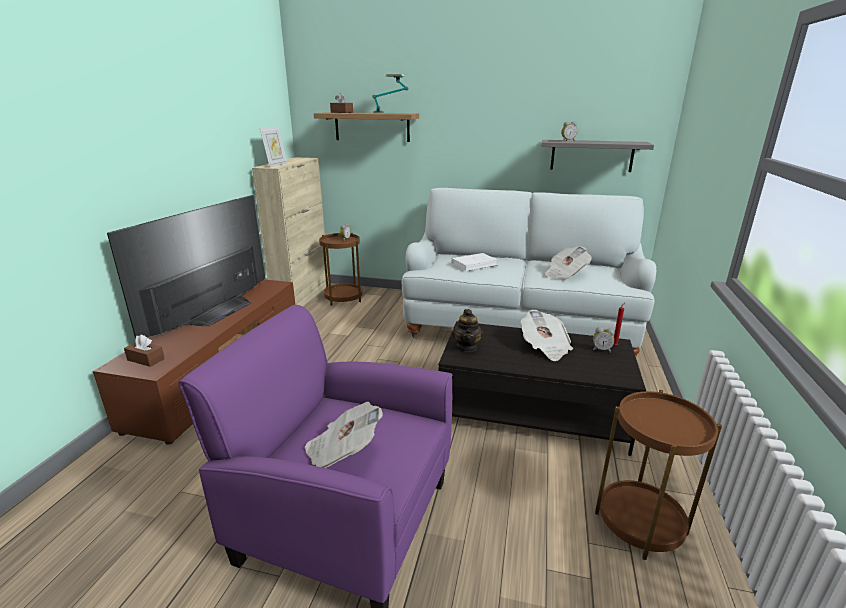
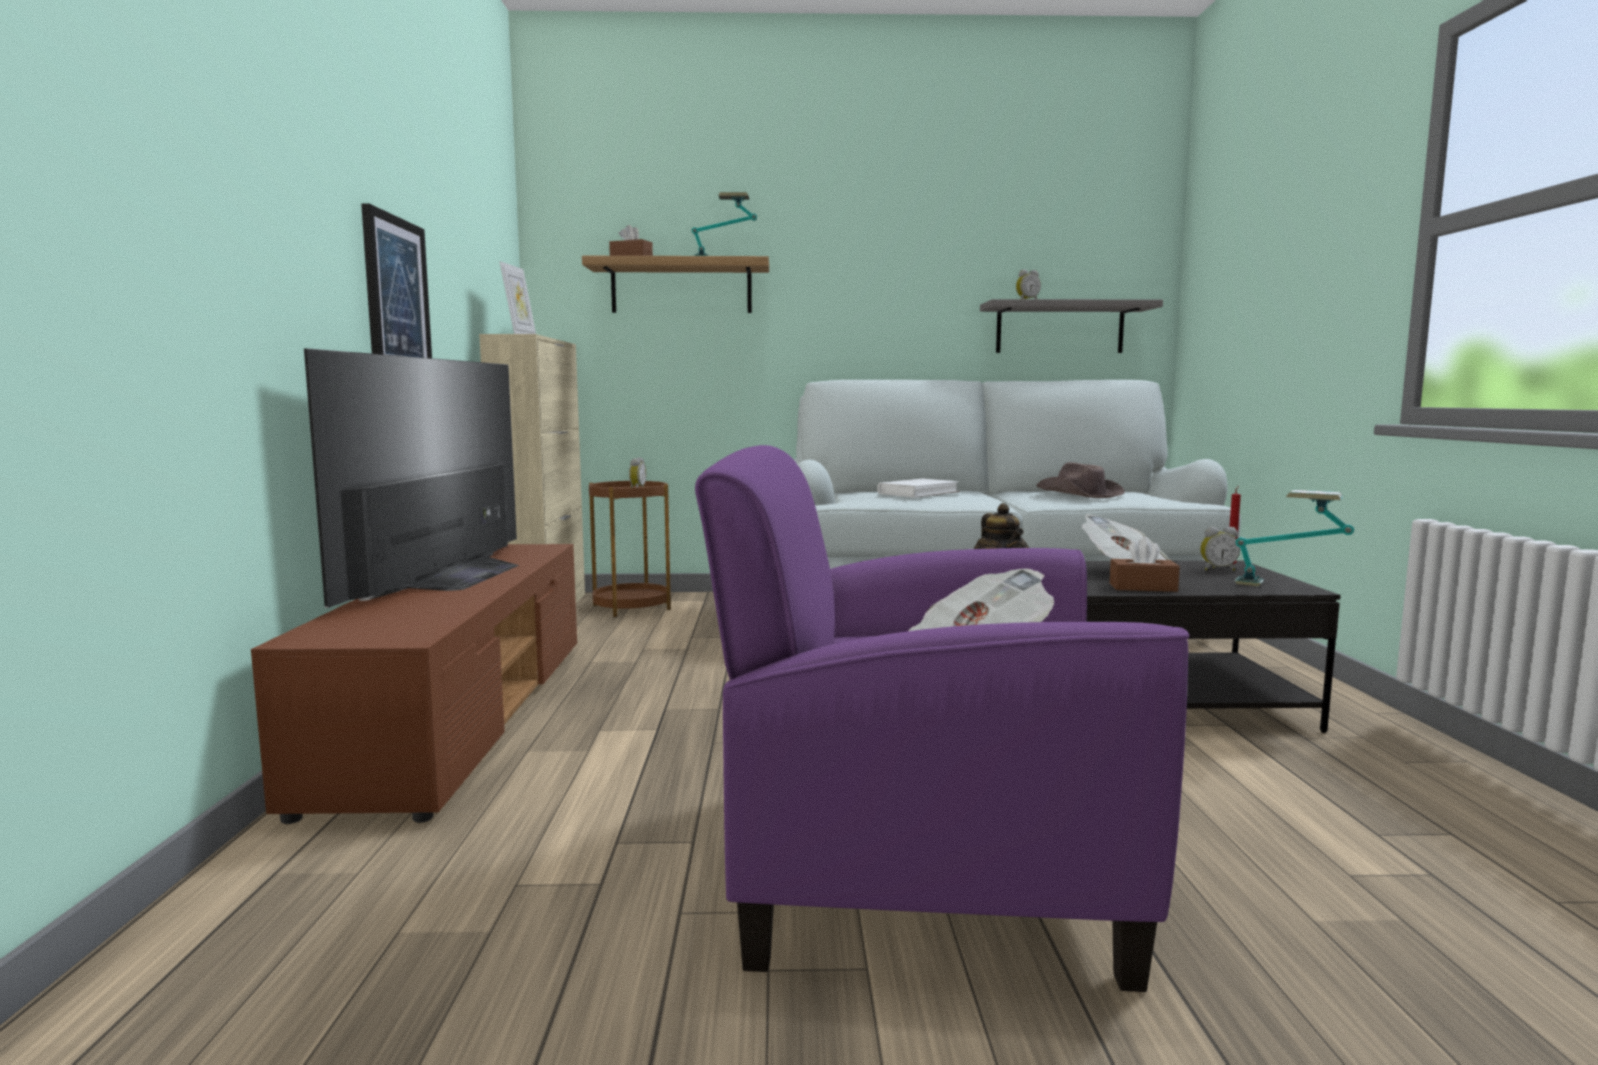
camera: 15 degrees left, 15 degrees down
brown tissue box [124,335,165,367] -> brown tissue box moved to [1110,537,1180,592]
newspaper [545,246,592,279] -> brown hat [1037,462,1125,498]
brown side table [595,390,722,560] -> none
none -> picture [361,203,432,358]
none -> table lamp [1235,490,1354,586]

